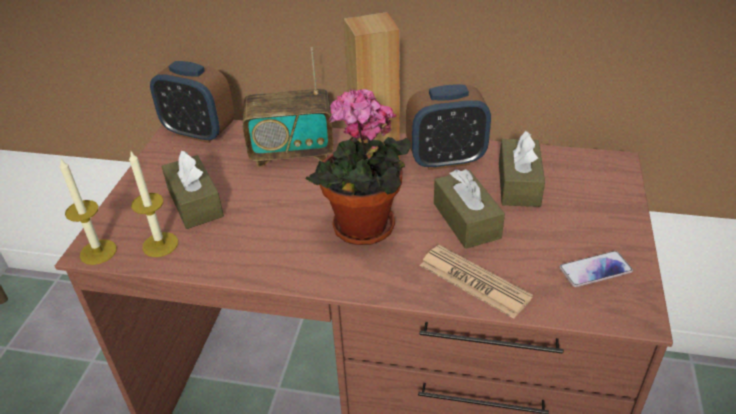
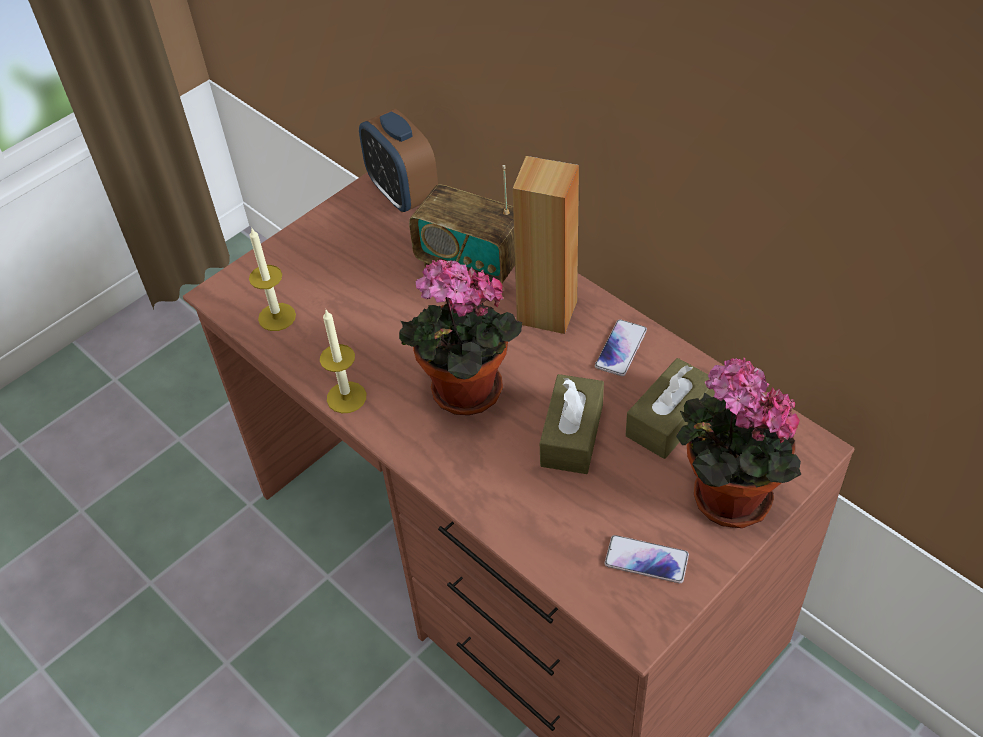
camera: 35 degrees right, 10 degrees up
candle [60,159,117,265] -> candle moved to [320,310,366,413]
brown tissue box [161,151,224,229] -> none
alarm clock [406,84,491,170] -> phone [595,320,647,376]
newspaper [420,245,533,319] -> none
none -> potted plant [676,358,801,528]

